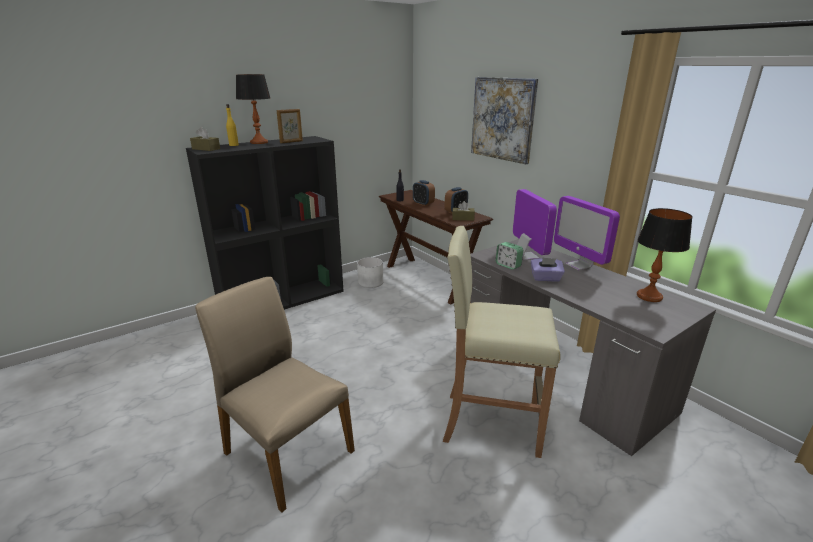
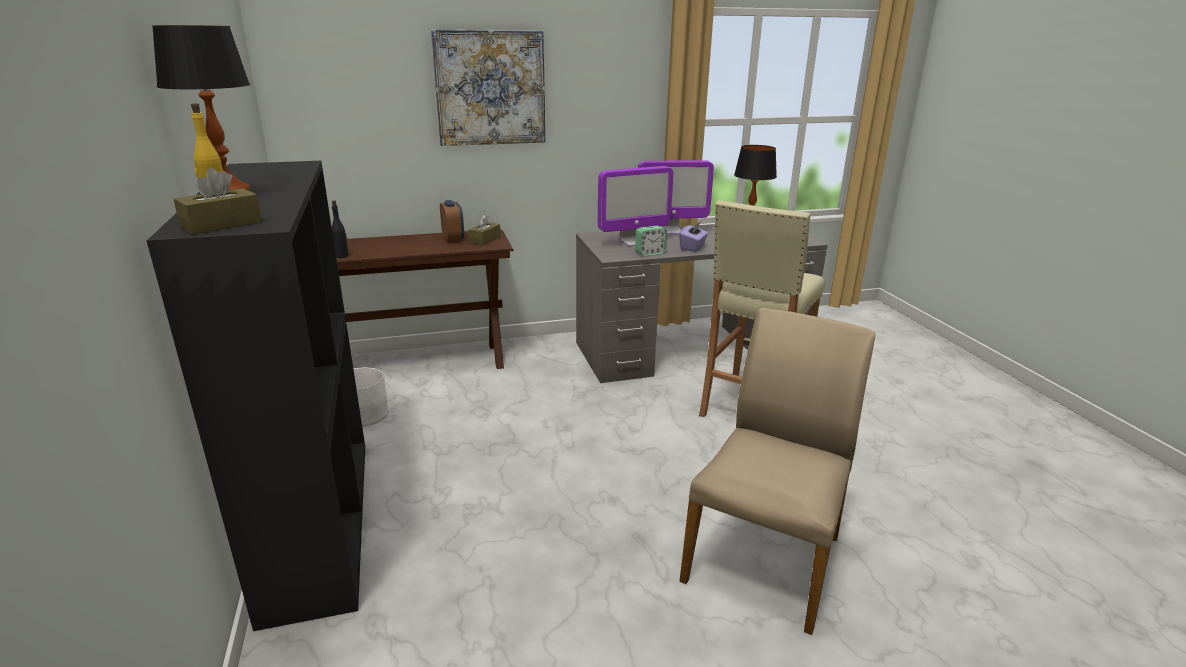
camera: 70 degrees left, 0 degrees up
beige chair [195,277,355,513] -> beige chair turned 150 degrees clockwise [679,308,875,635]
picture frame [277,109,303,143] -> none
alarm clock [413,180,435,206] -> none
monitor [513,189,557,260] -> monitor turned 150 degrees clockwise [598,166,673,246]

